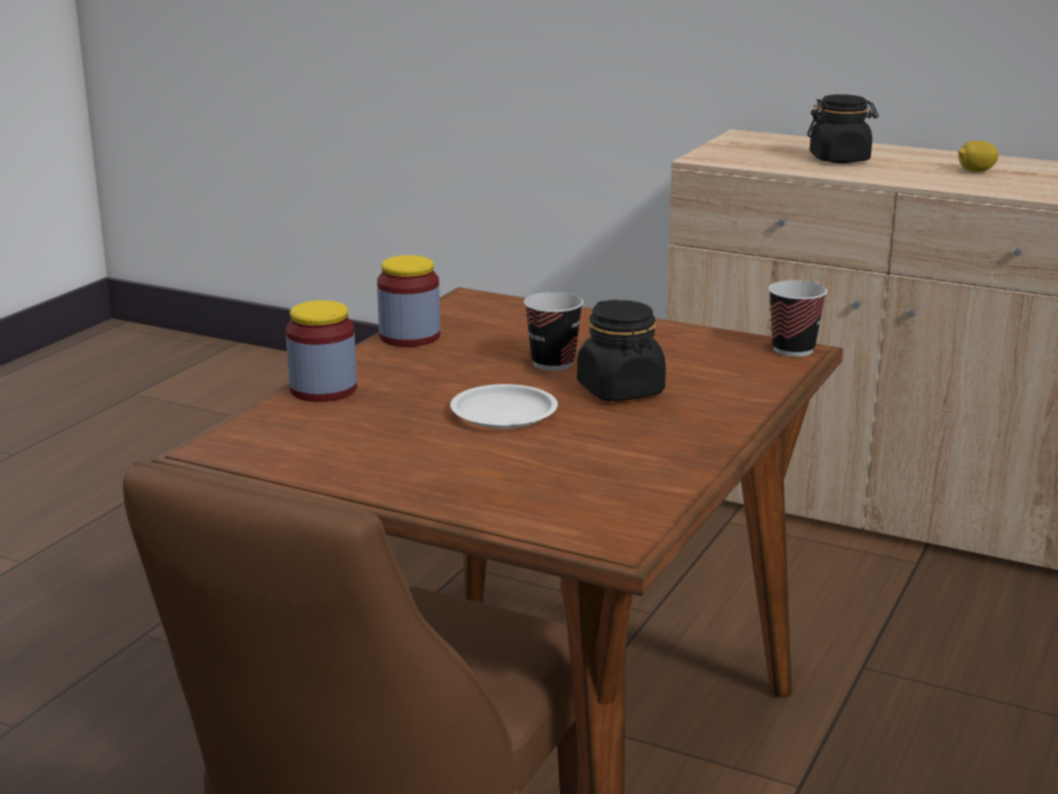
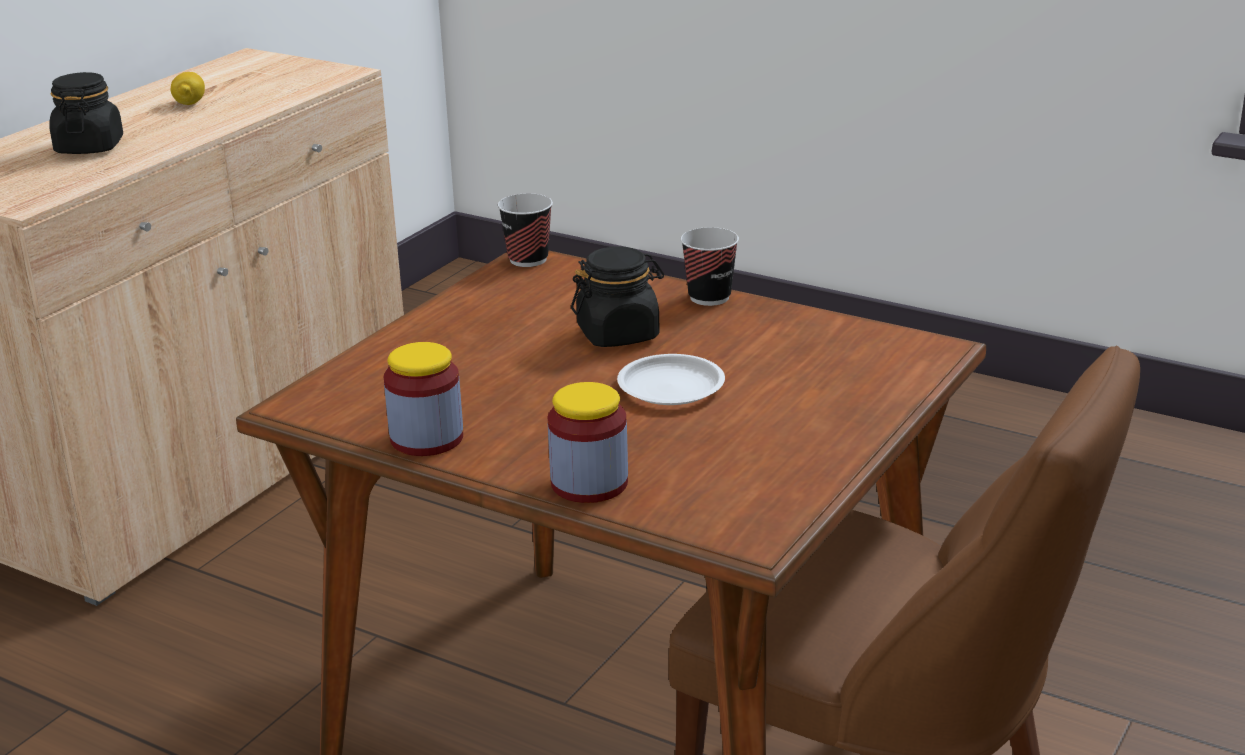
camera: 85 degrees left, 5 degrees up
cup [524,292,583,371] -> cup moved to [681,227,739,306]

